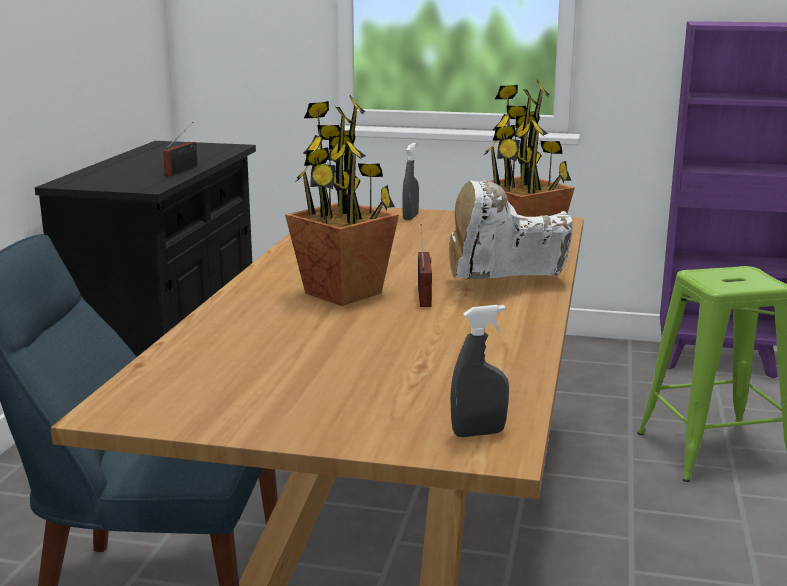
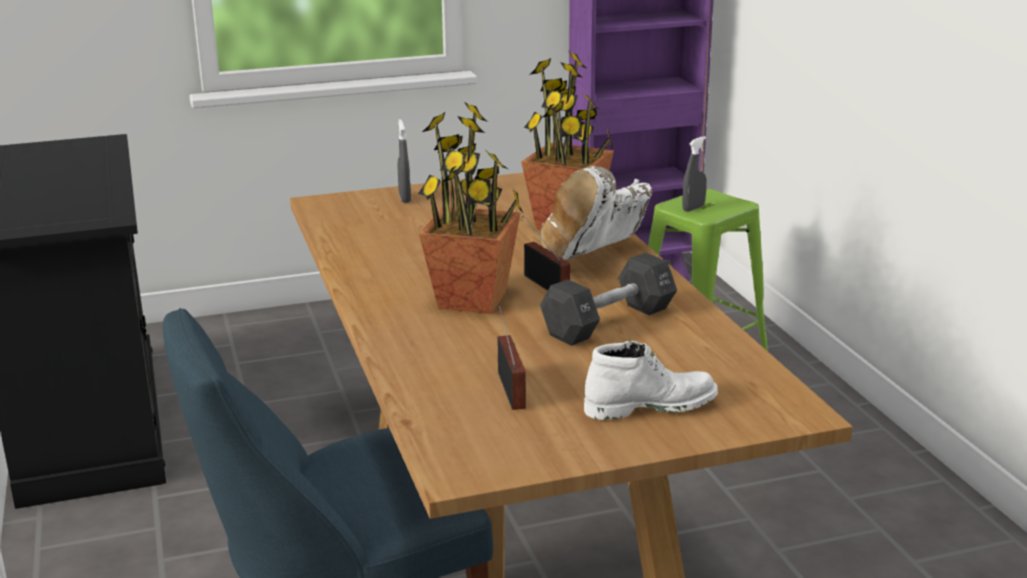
camera: 30 degrees left, 5 degrees up
radio [163,122,198,176] -> radio moved to [498,303,526,410]
grey spray bottle [450,305,509,437] -> grey spray bottle moved to [682,136,707,212]
none -> black dumbbell [540,253,677,346]
none -> white boot [584,341,718,420]

